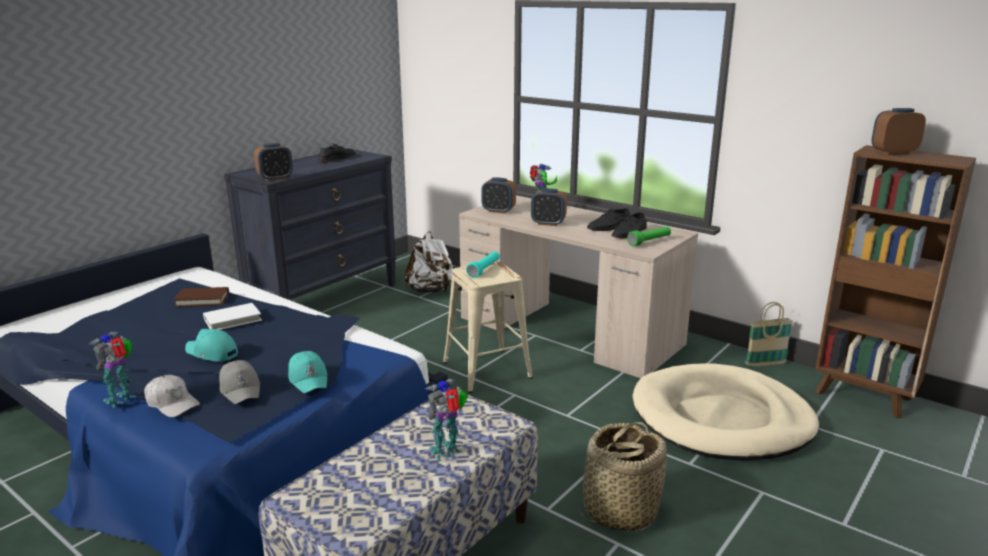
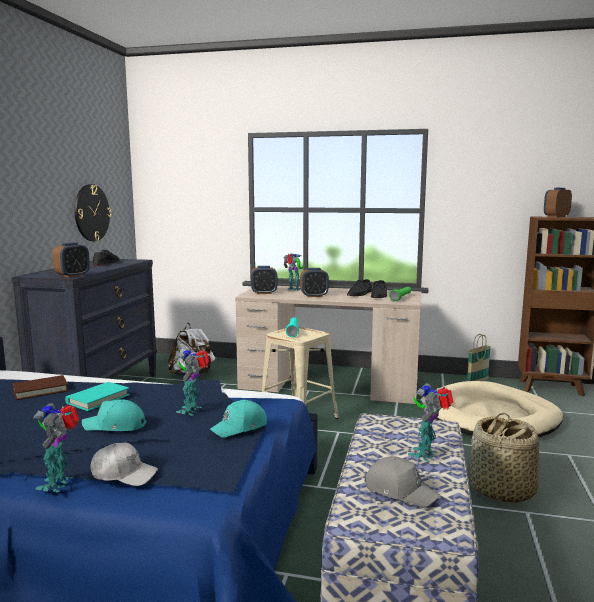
camera: 25 degrees left, 10 degrees down
white book [203,303,262,330] -> turquoise book [65,382,130,411]
grey cap [219,360,260,404] -> grey cap moved to [365,456,440,507]
turquoise cap [288,351,328,393] -> turquoise cap turned 105 degrees clockwise [210,400,267,438]
none -> wall clock [74,184,111,241]
none -> toy robot [176,349,209,416]

